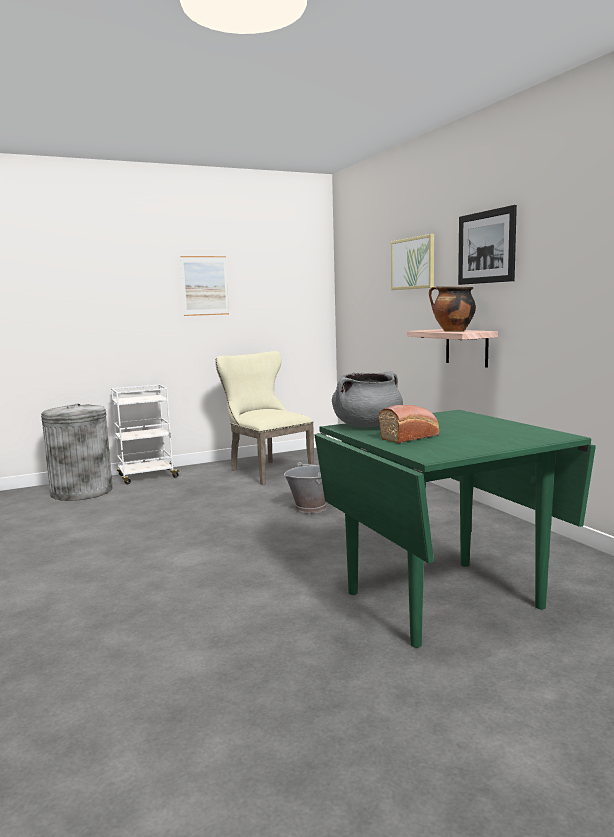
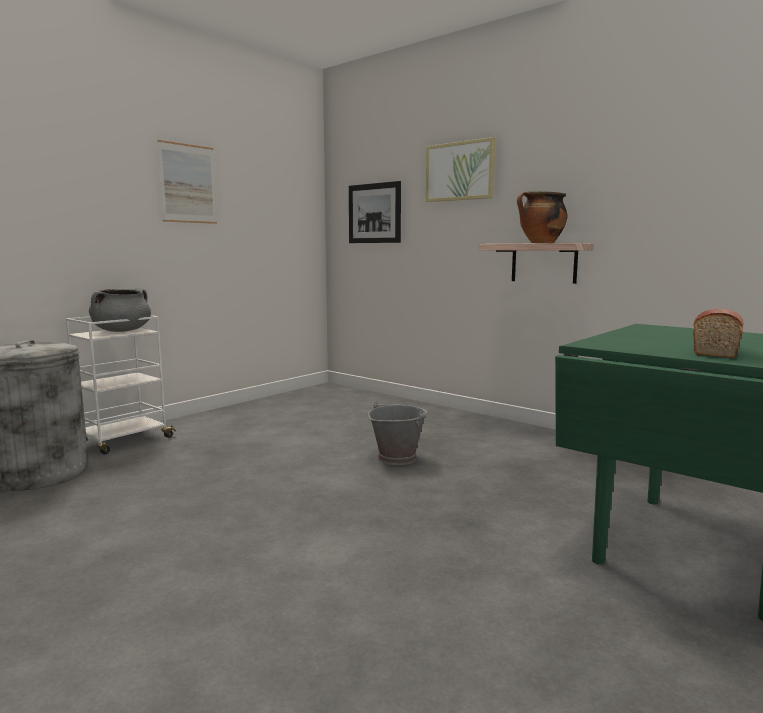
camera: 25 degrees left, 0 degrees up
beige chair [215,351,314,485] -> none
grey cooking pot [332,371,403,427] -> grey cooking pot moved to [89,288,151,332]
picture [458,205,517,285] -> picture moved to [349,181,401,243]

